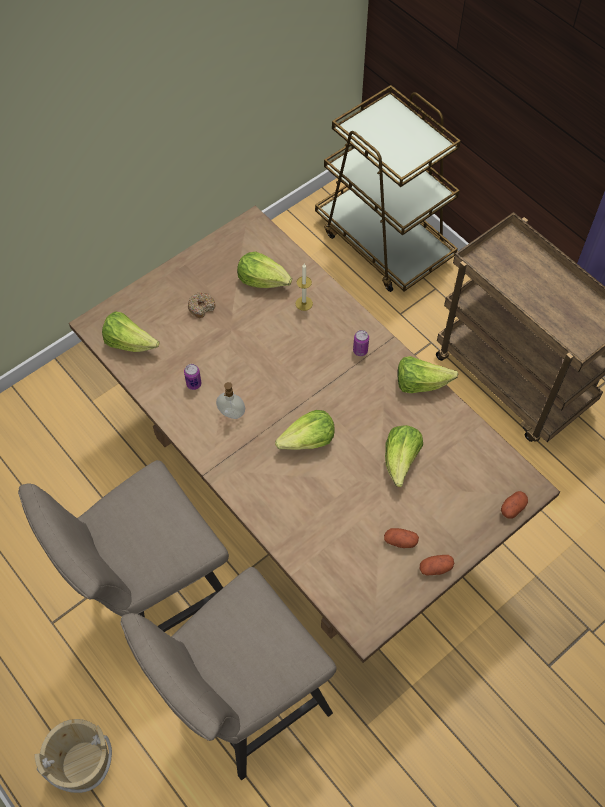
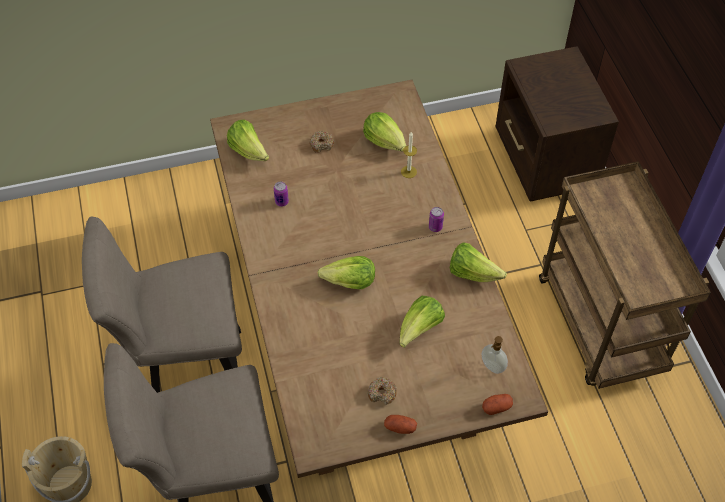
camera: 25 degrees right, 5 degrees down
soap dispenser [216,382,245,419] -> soap dispenser moved to [482,336,508,374]
brown cart [315,85,461,292] -> brown nightstand [495,46,619,201]
potato [384,528,419,548] -> donut [368,377,397,405]

